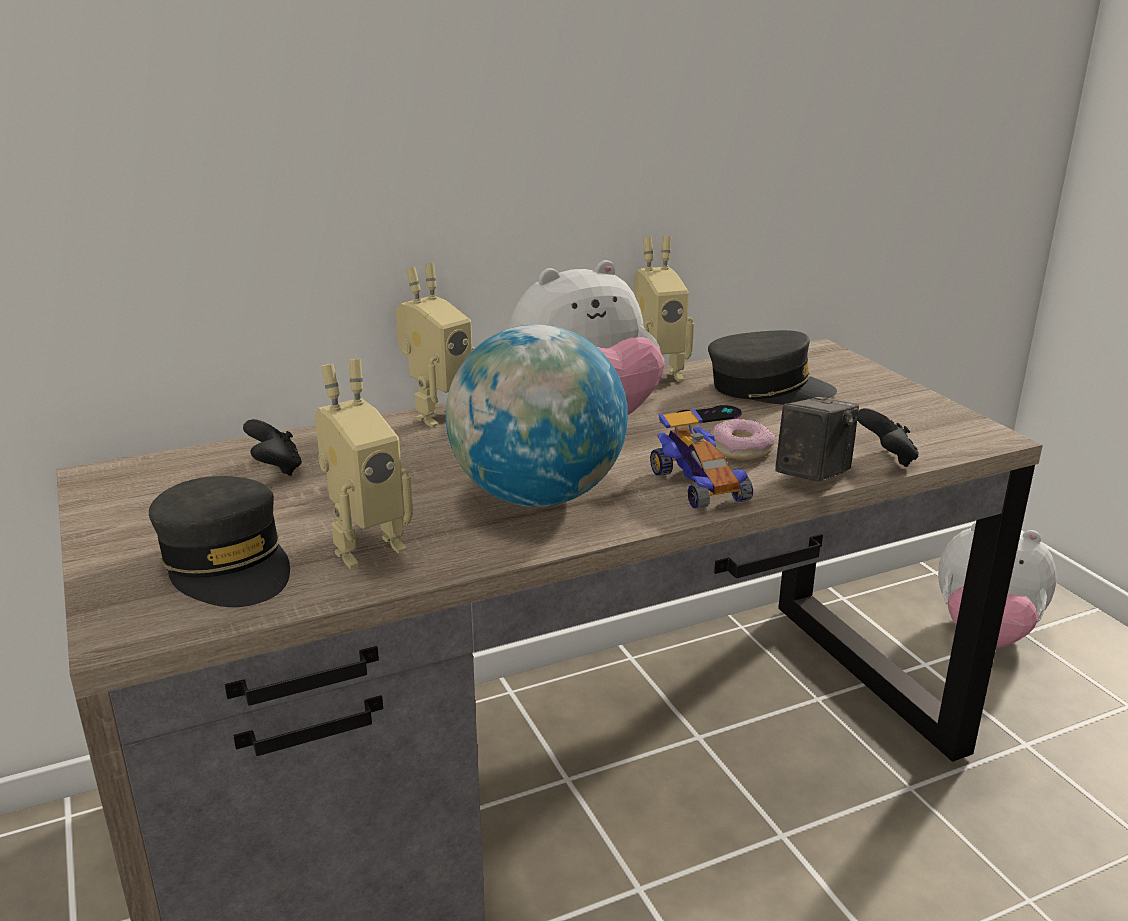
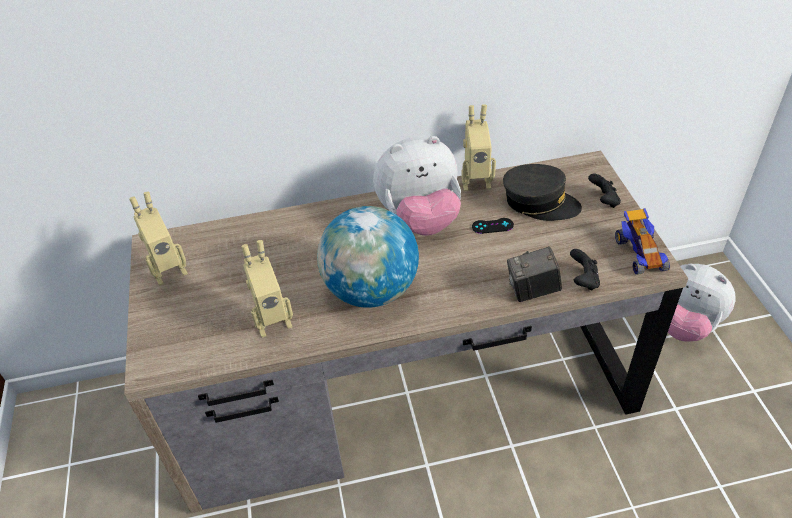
camera: 15 degrees right, 20 degrees up
grey cap [149,476,290,607] -> none
black game controller [243,419,302,476] -> black game controller moved to [588,173,621,208]
toy robot [396,263,475,427] -> toy robot moved to [129,192,188,286]
toy car [650,409,753,509] -> toy car moved to [615,208,670,275]
donut [711,419,775,460] -> none
camera [775,397,859,482] -> camera turned 150 degrees counterclockwise [507,247,562,302]

